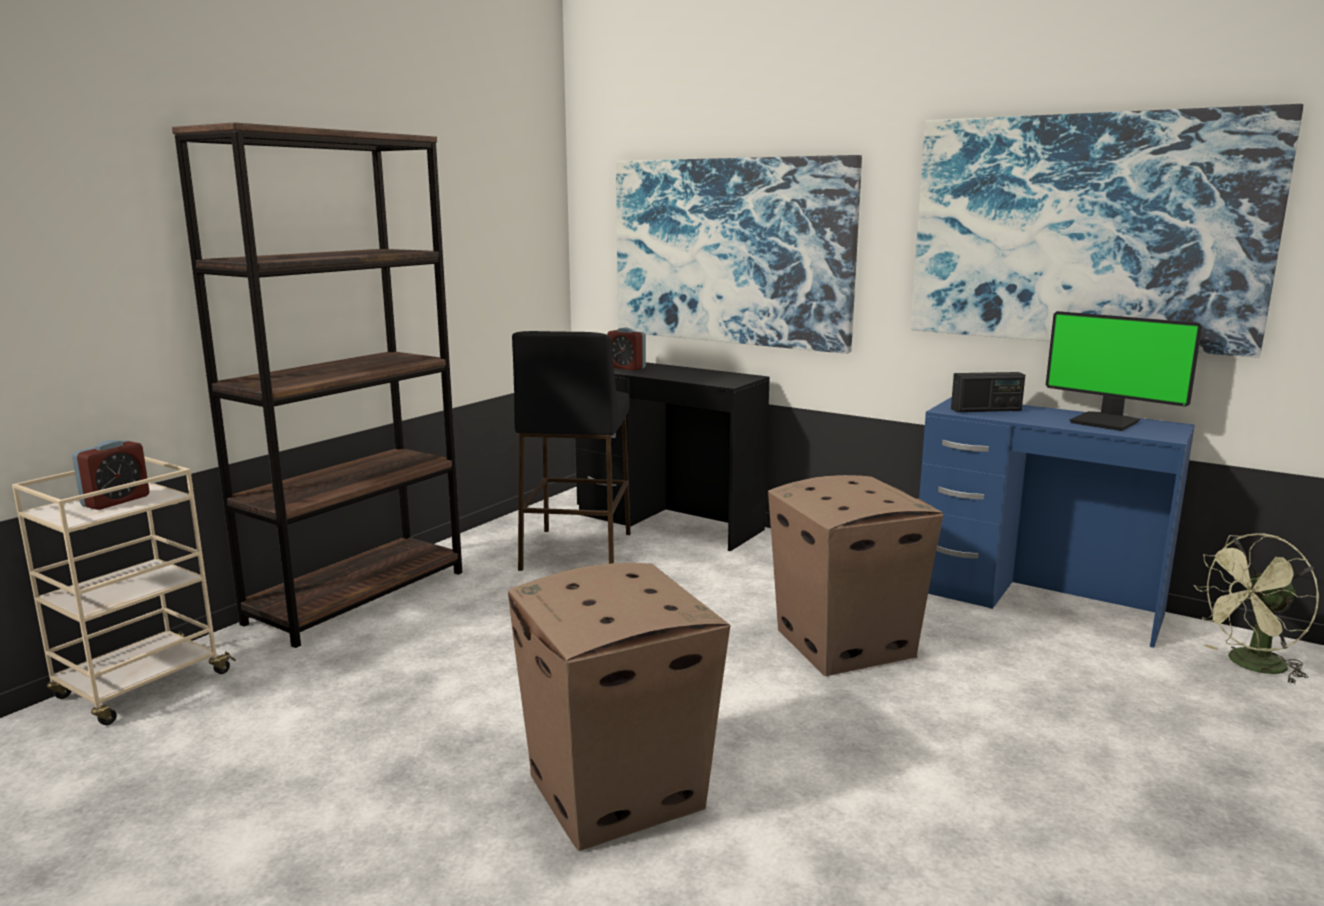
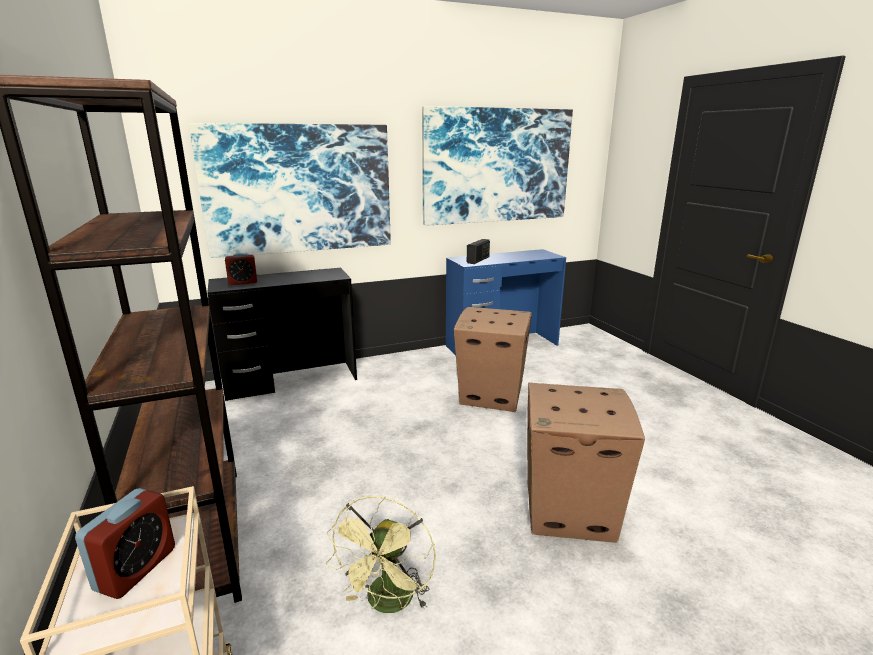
camera: 55 degrees left, 5 degrees up
alarm clock [72,440,150,510] -> alarm clock turned 45 degrees clockwise [75,488,175,599]
black stool [512,331,631,571] -> none
monitor [1046,311,1202,431] -> none
green fan [1193,533,1319,684] -> green fan moved to [326,496,436,613]

